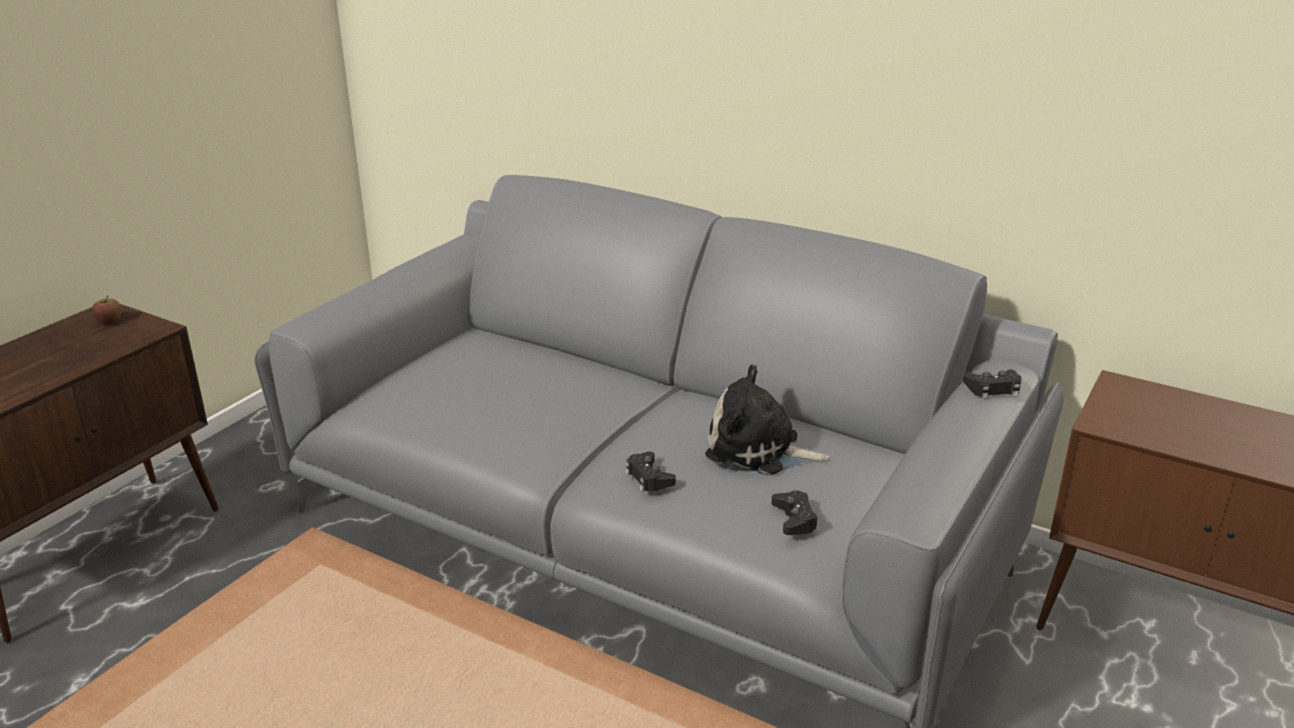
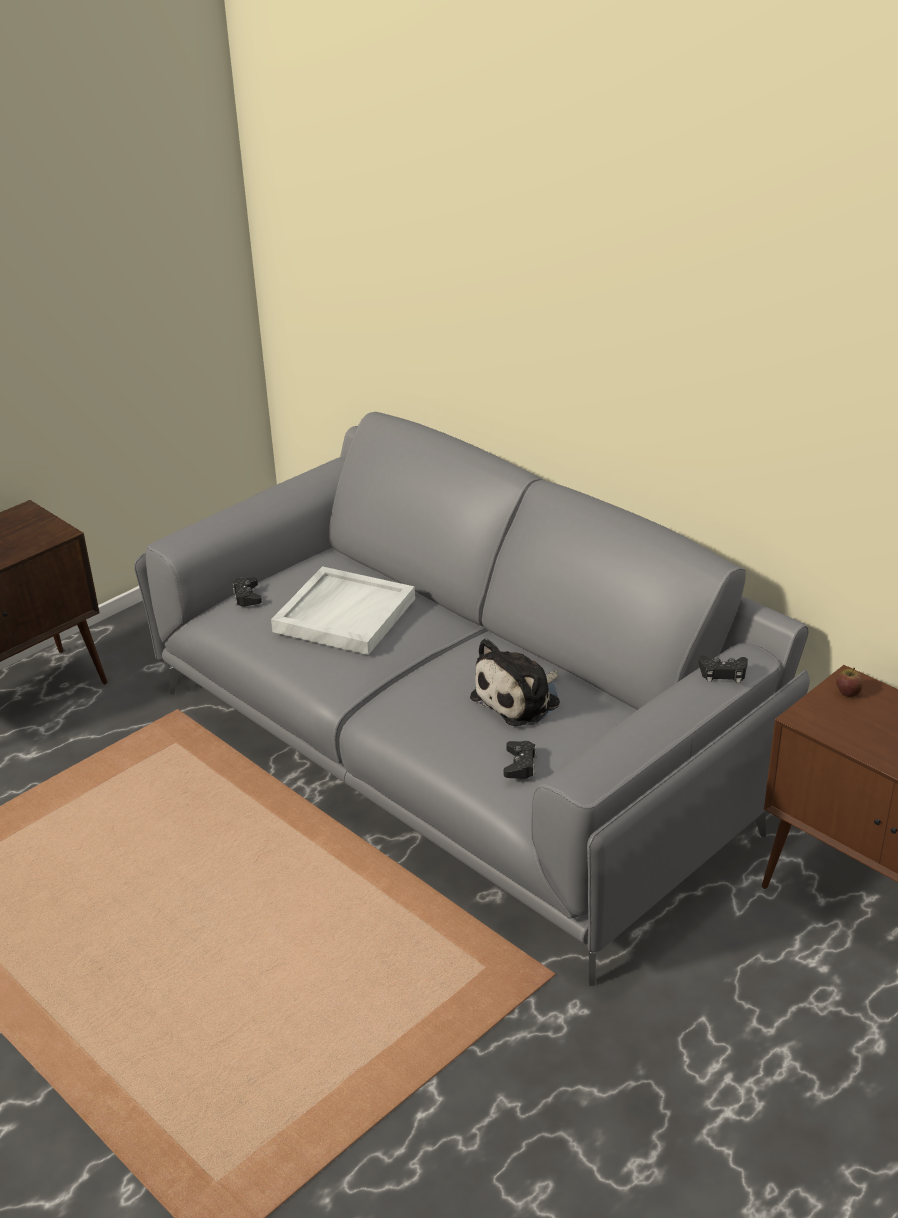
camera: 15 degrees right, 5 degrees up
apple [92,296,121,325] -> apple moved to [836,668,863,697]
black game controller [625,452,676,492] -> black game controller moved to [233,577,262,607]
plush toy [705,365,829,475] -> plush toy turned 75 degrees counterclockwise [470,638,560,726]
none -> white tray [271,566,415,655]

